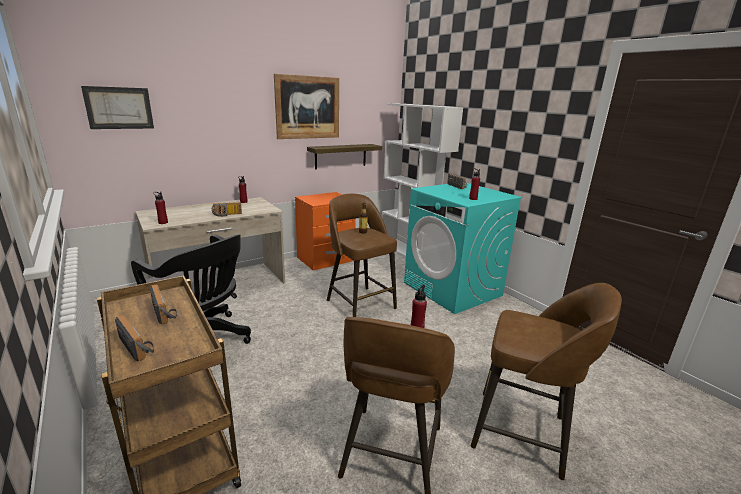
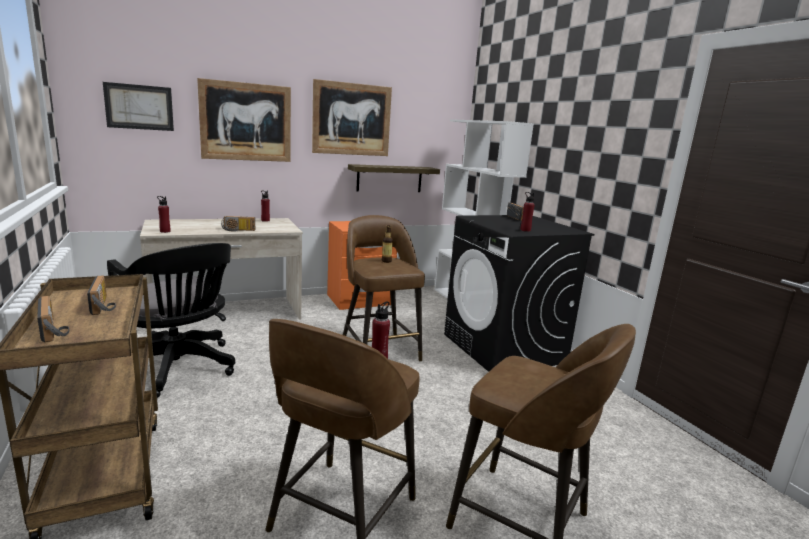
camera: 10 degrees right, 5 degrees down
turquoise washing machine [404,183,522,314] -> black washing machine [444,215,594,372]
none -> picture [197,78,291,162]

